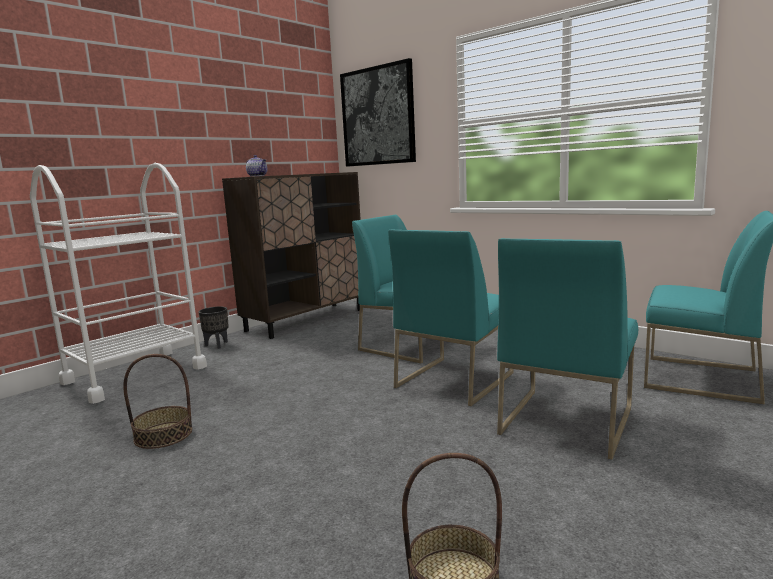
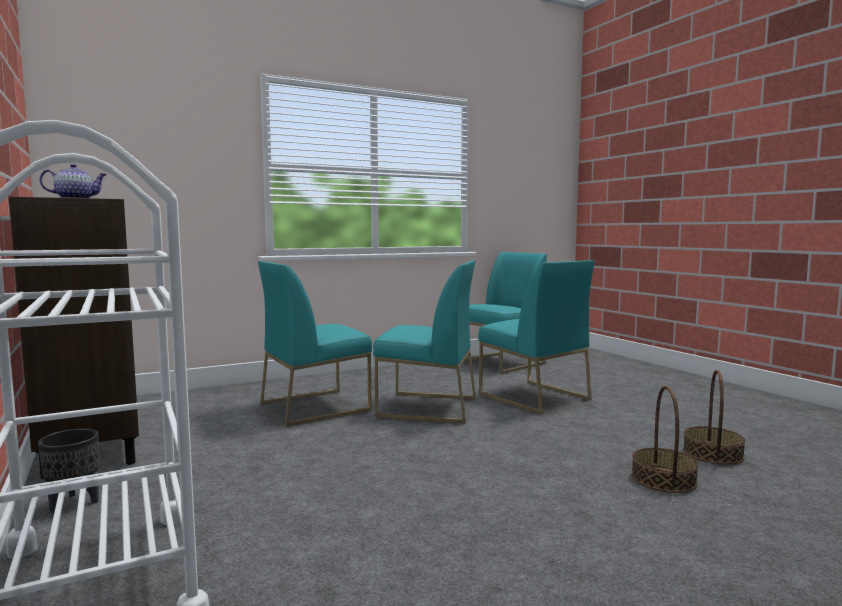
camera: 70 degrees left, 5 degrees down
basket [123,354,192,449] -> basket moved to [631,386,699,493]
picture [340,58,416,167] -> none
turquoise chair [388,229,514,406] -> turquoise chair turned 45 degrees counterclockwise [373,260,476,424]

